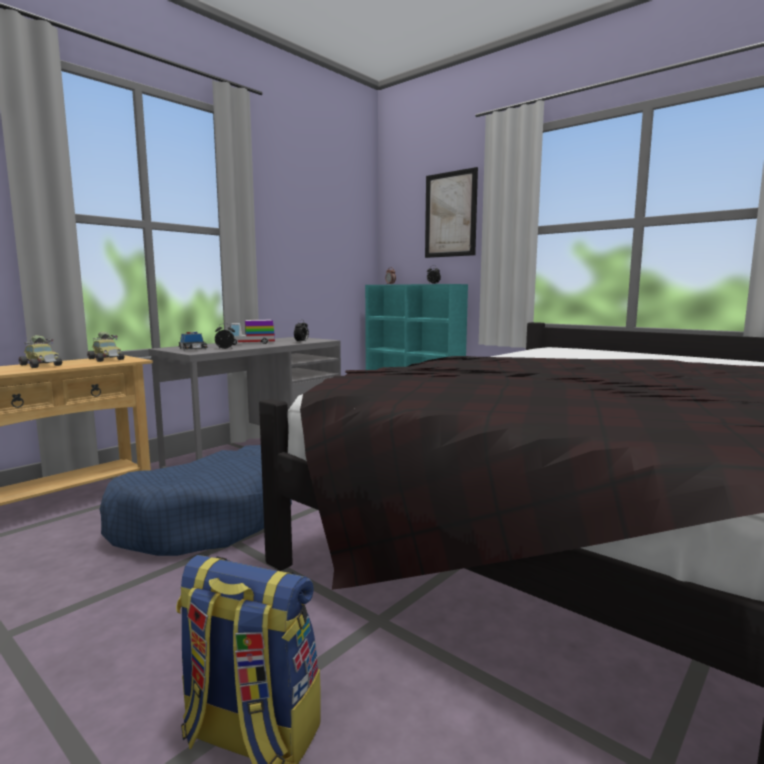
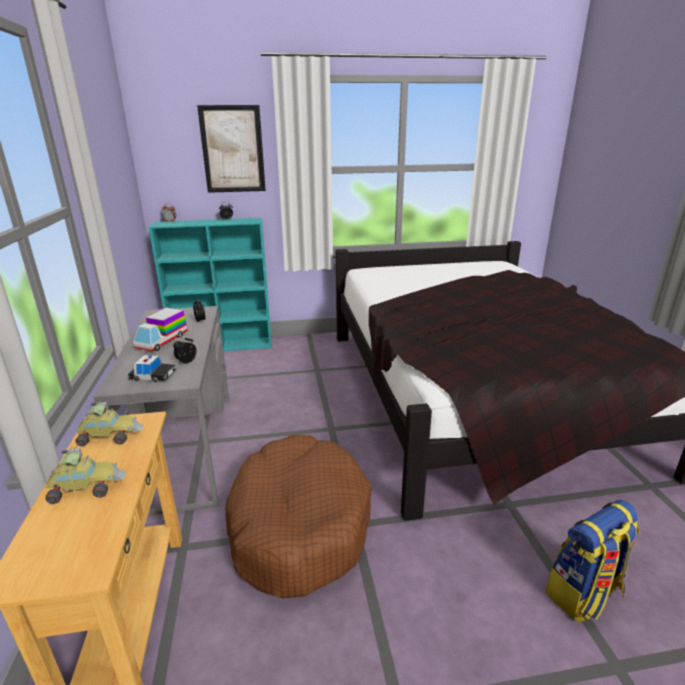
camera: 50 degrees left, 15 degrees up
blue dog bed [100,445,292,556] -> brown dog bed [225,435,372,598]

